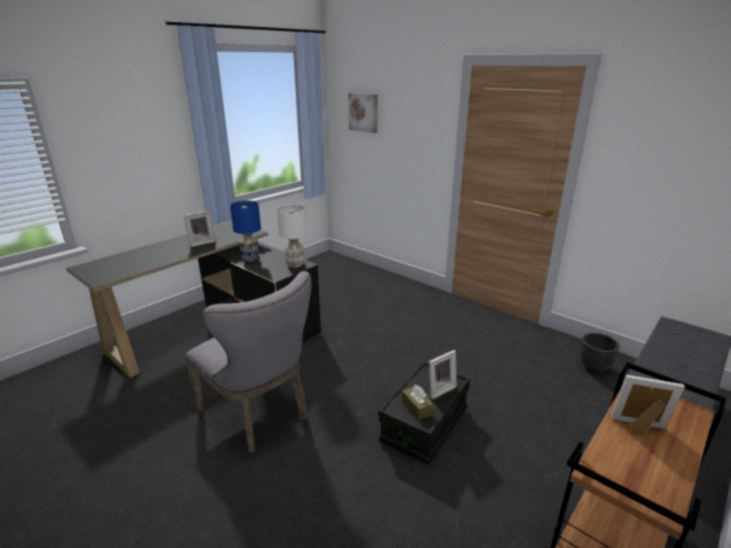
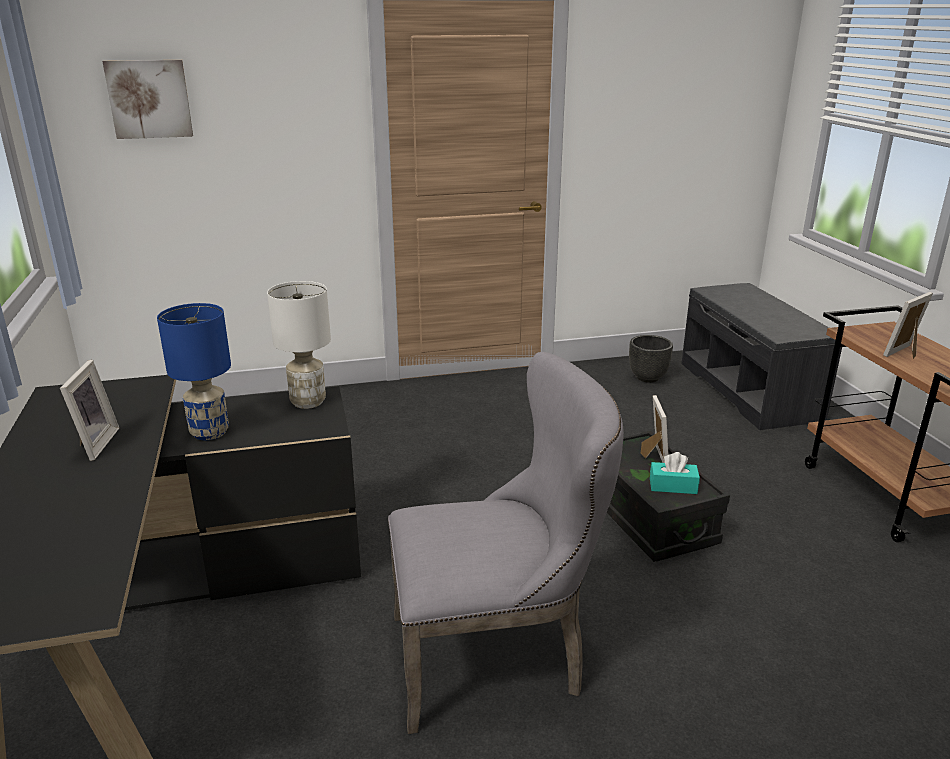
camera: 55 degrees left, 0 degrees up
brown tissue box [402,385,433,420] -> turquoise tissue box [650,452,700,494]

